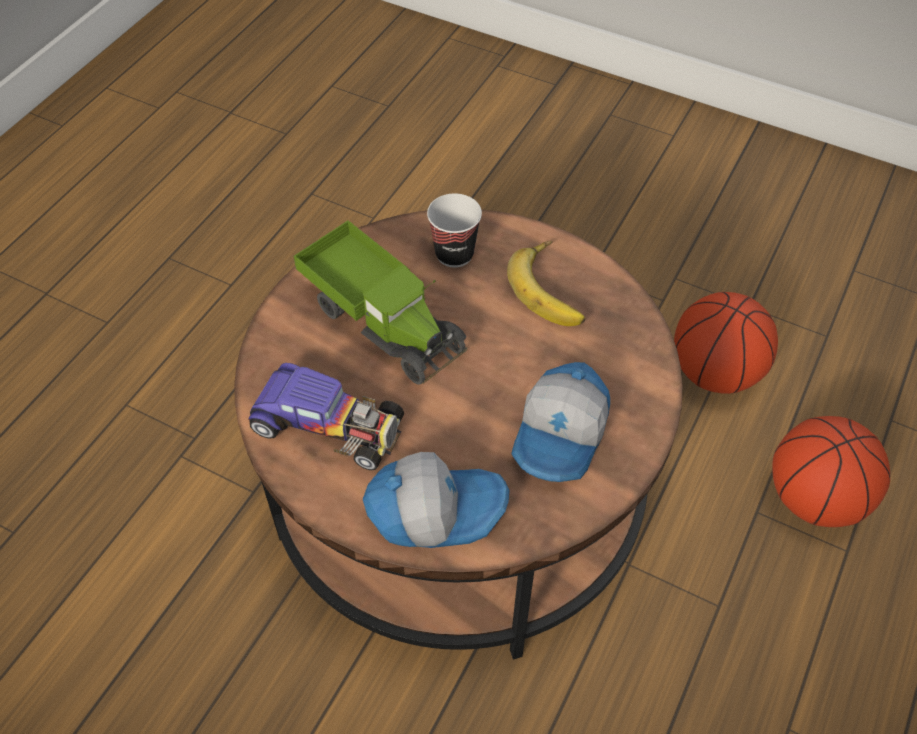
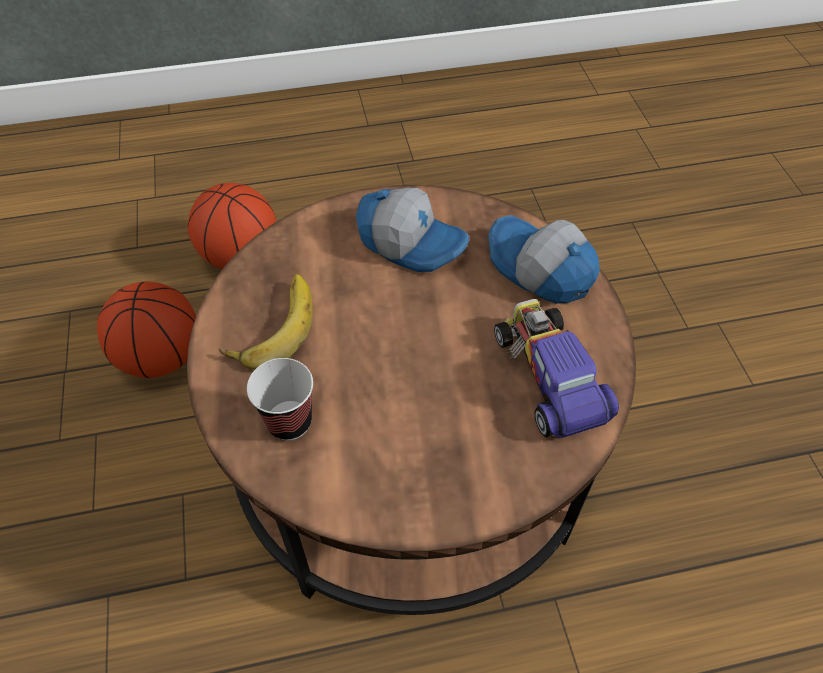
camera: 130 degrees left, 0 degrees up
toy truck [294,220,467,385] -> none
cap [511,362,610,482] -> cap turned 45 degrees clockwise [356,188,469,272]

